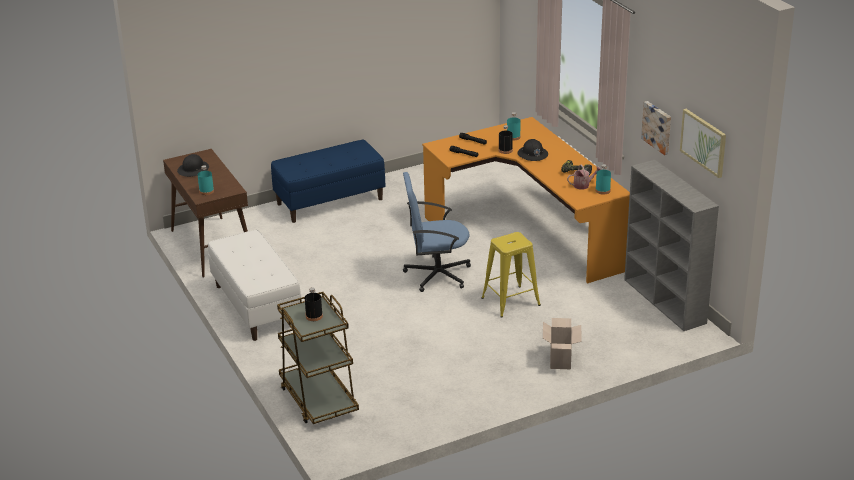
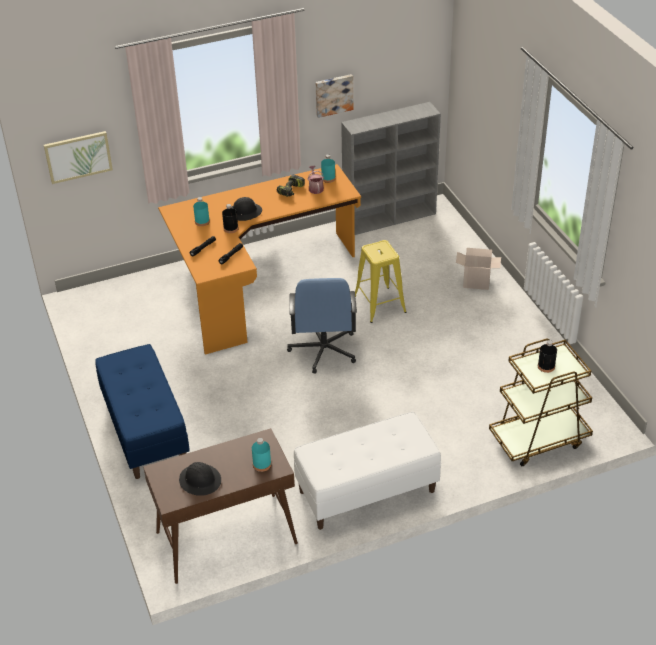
camera: 85 degrees left, 10 degrees up
picture [680,109,726,178] -> picture moved to [44,131,113,184]

